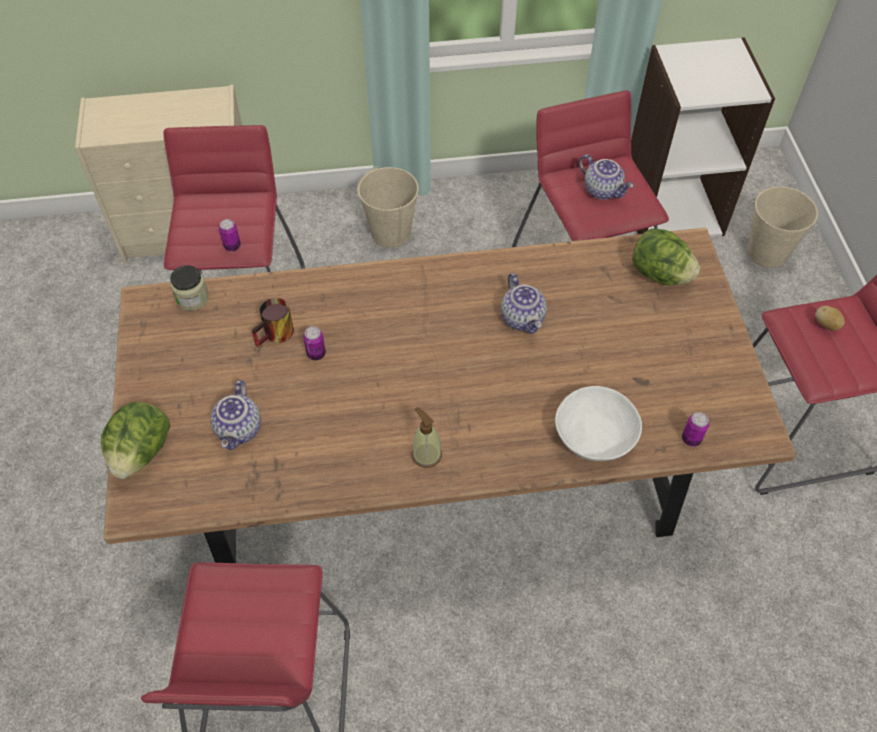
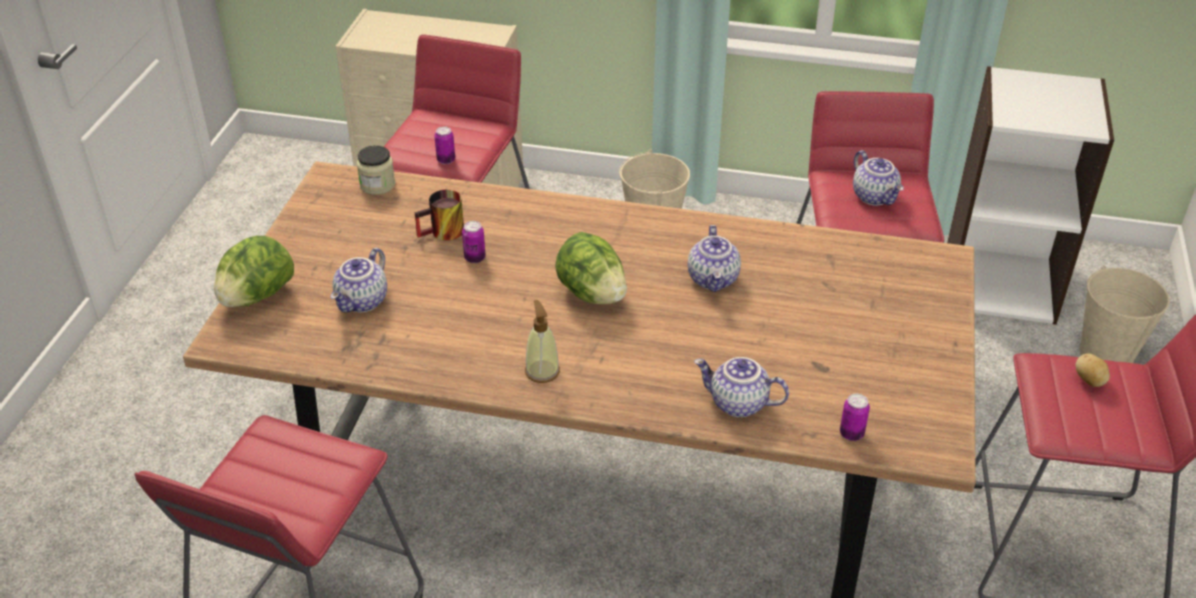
camera: 20 degrees right, 15 degrees down
white bowl [555,386,642,461] -> teapot [694,357,789,417]
lettuce [632,228,700,286] -> lettuce moved to [555,232,627,304]

